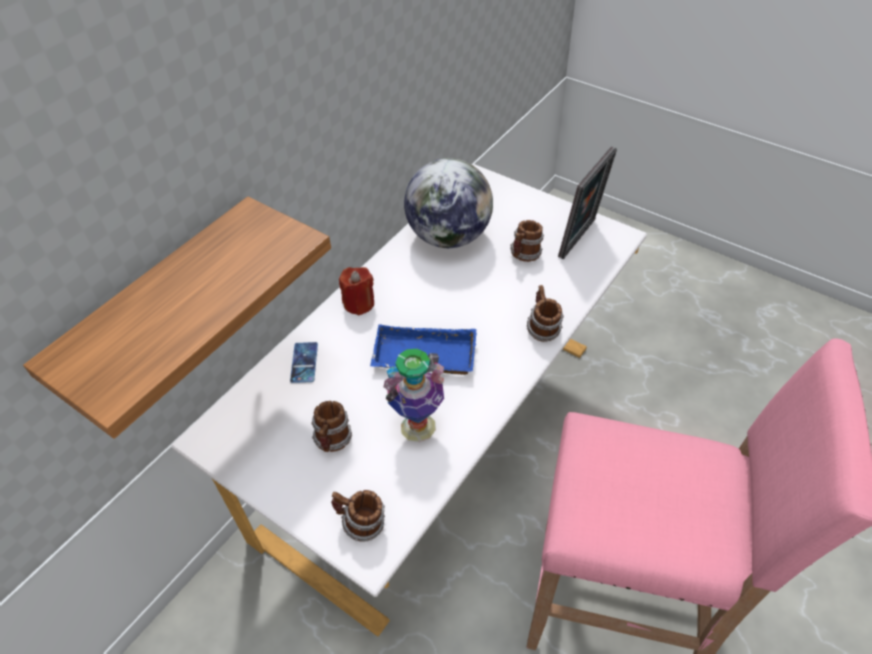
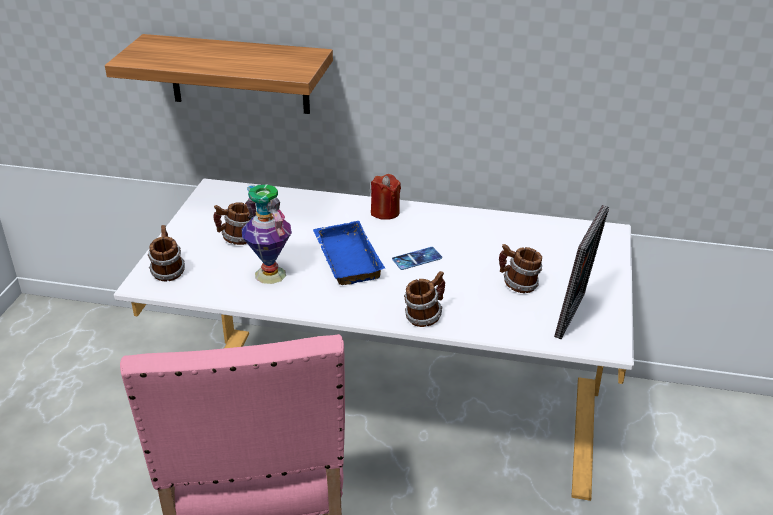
camera: 65 degrees right, 15 degrees down
phone [290,342,318,383] -> phone moved to [392,247,442,270]
globe [404,158,493,248] -> none
picture frame [558,146,617,259] -> picture frame turned 75 degrees counterclockwise [554,205,609,339]

